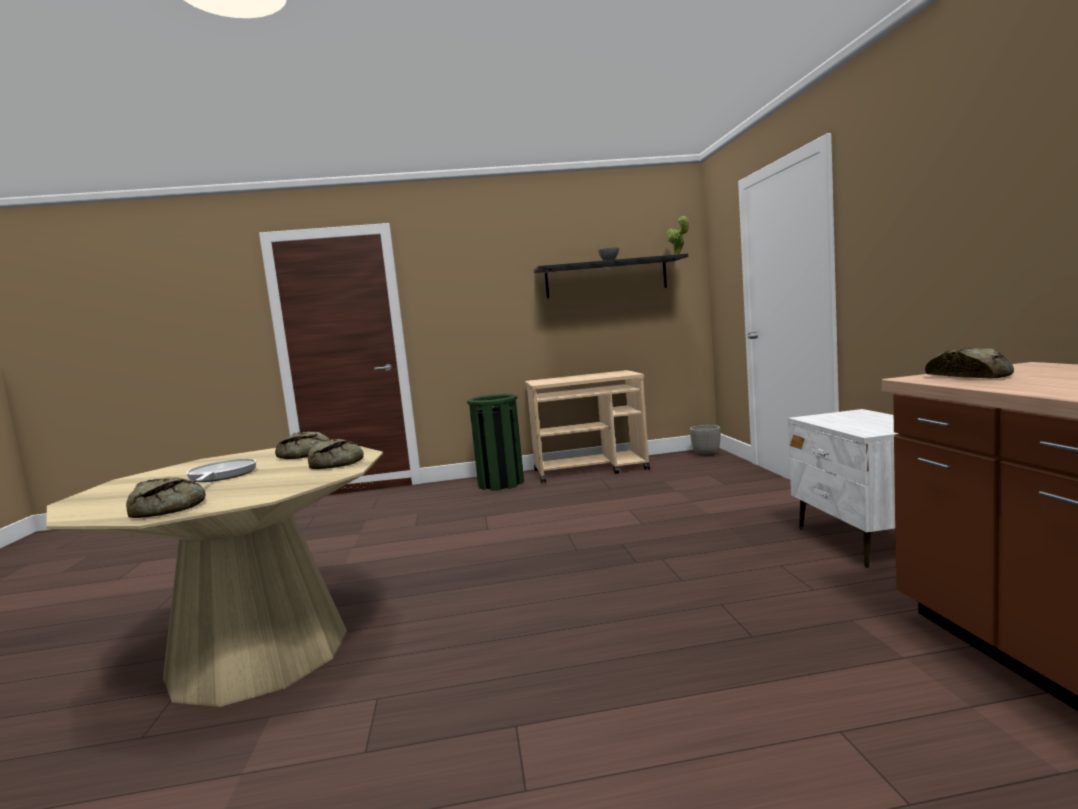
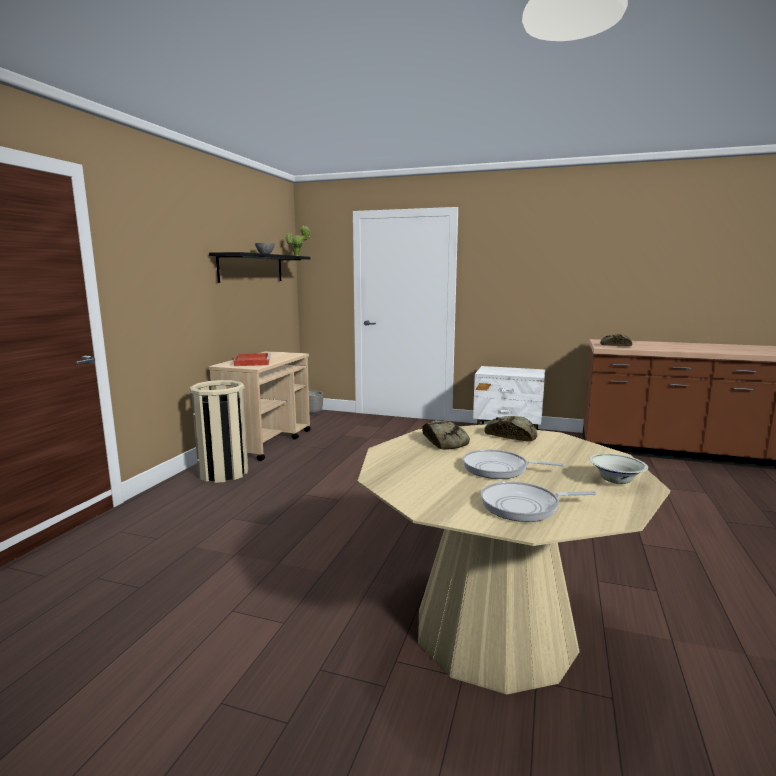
camera: 65 degrees left, 5 degrees up
bread [126,477,206,518] -> white bowl [589,453,648,484]
green trash can [467,394,524,491] -> beige trash can [190,380,248,483]
none -> red tray [233,353,271,366]
none -> frying pan [481,482,597,522]

